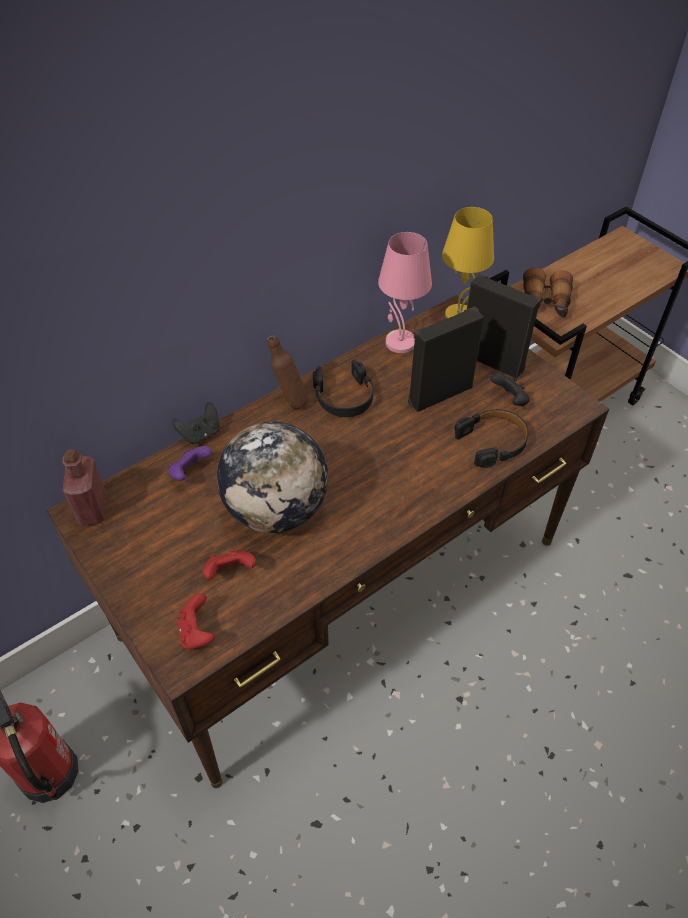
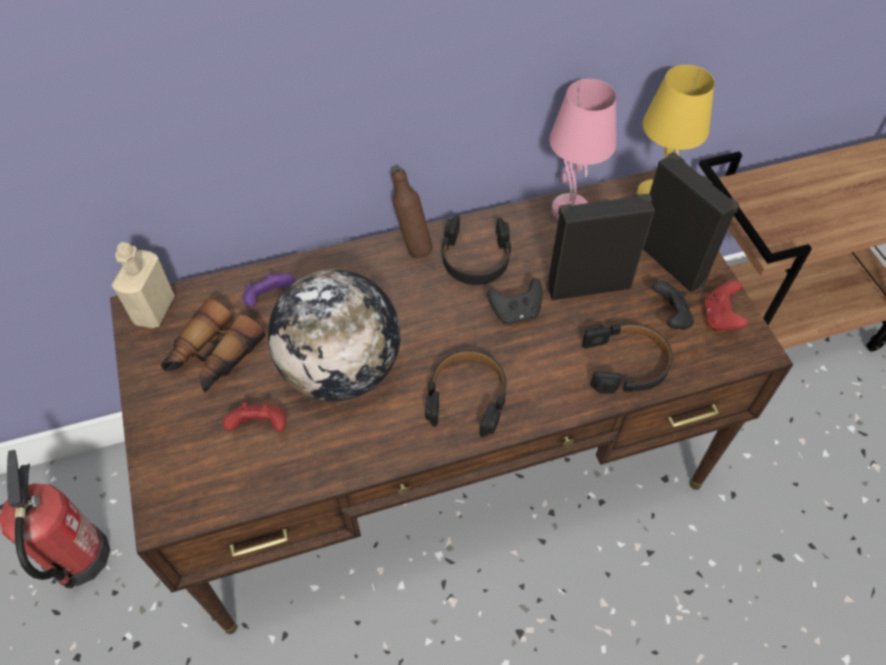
camera: 20 degrees right, 5 degrees up
red bottle [62,449,106,525] -> beige bottle [112,242,175,328]
black game controller [172,402,220,444] -> black game controller moved to [488,278,542,324]
red game controller [177,593,215,649] -> red game controller moved to [704,280,749,331]
binoculars [523,268,573,318] -> binoculars moved to [161,298,266,393]
none -> black headphones [425,350,507,437]

